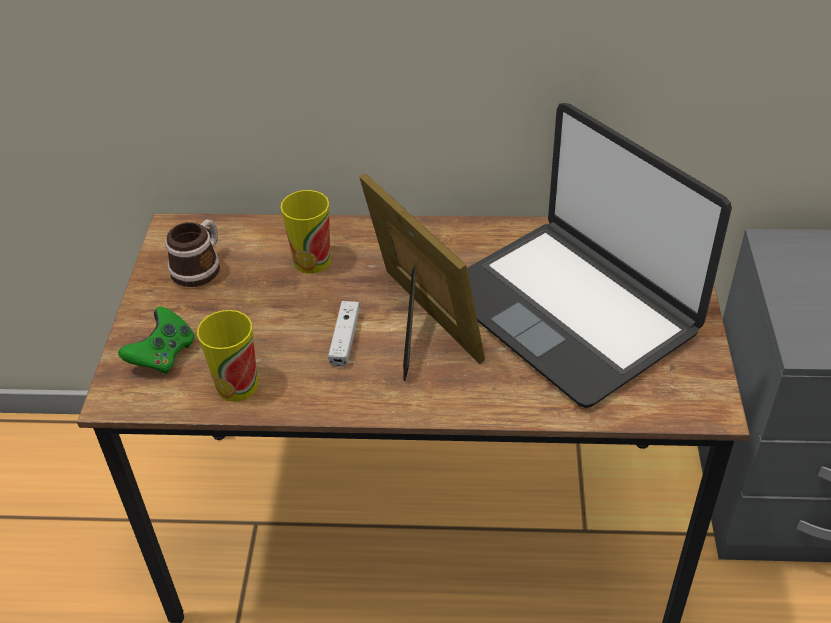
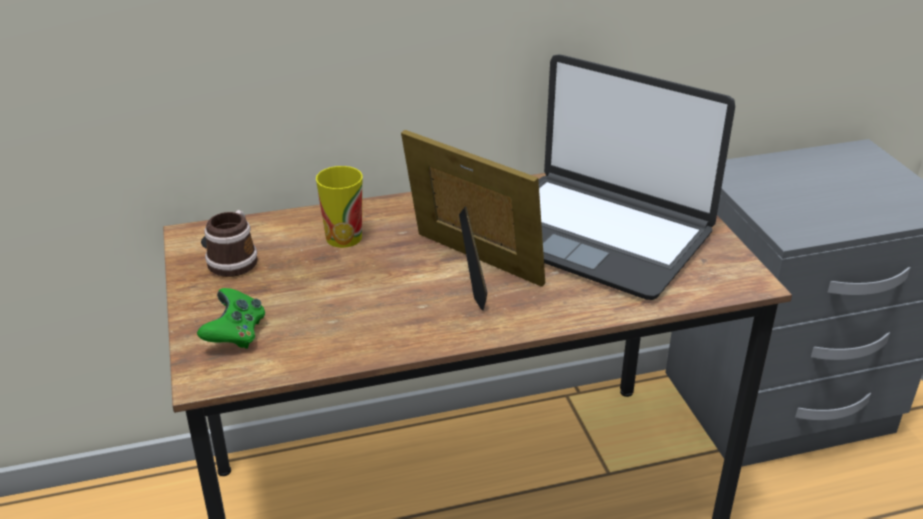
camera: 20 degrees left, 10 degrees down
cup [197,310,258,402] -> none
white game controller [328,301,360,367] -> none

